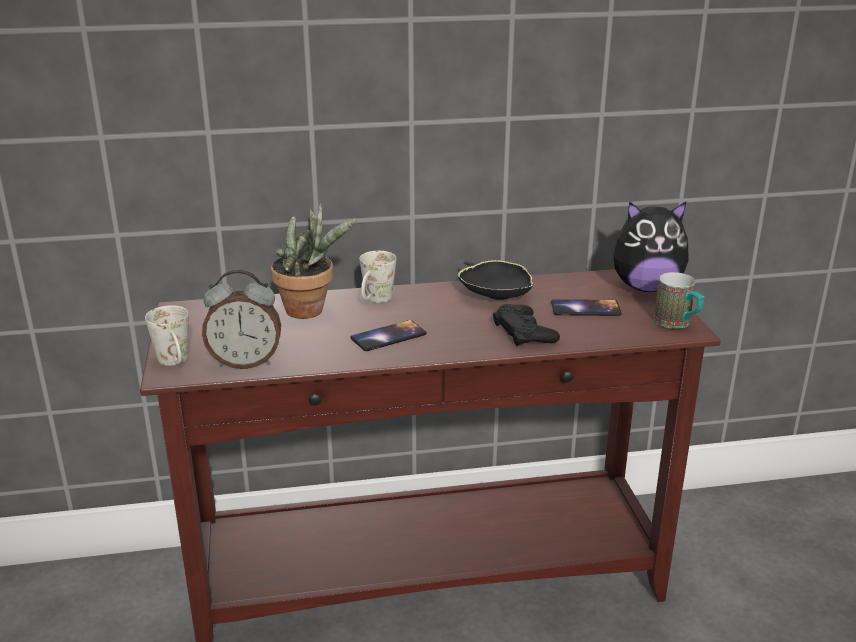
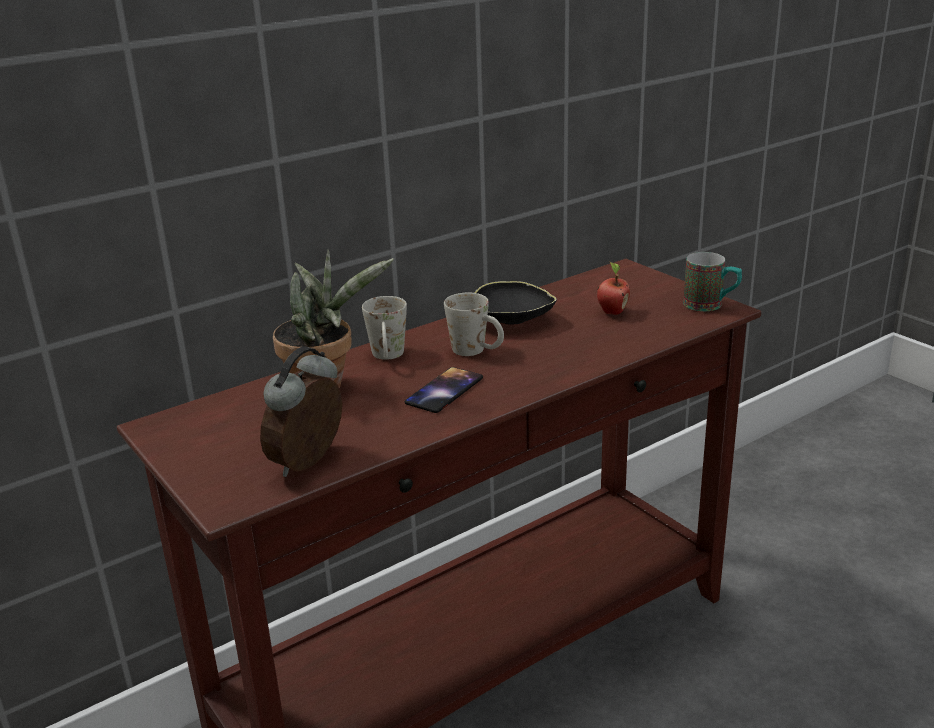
camera: 25 degrees left, 0 degrees up
white mug [145,305,189,366] -> white mug moved to [444,293,504,356]
alarm clock [202,269,281,369] -> alarm clock turned 150 degrees clockwise [260,346,343,477]
black game controller [493,304,560,347] -> none
phone [551,299,622,316] -> apple [597,262,630,315]
plush toy [613,201,689,292] -> none

